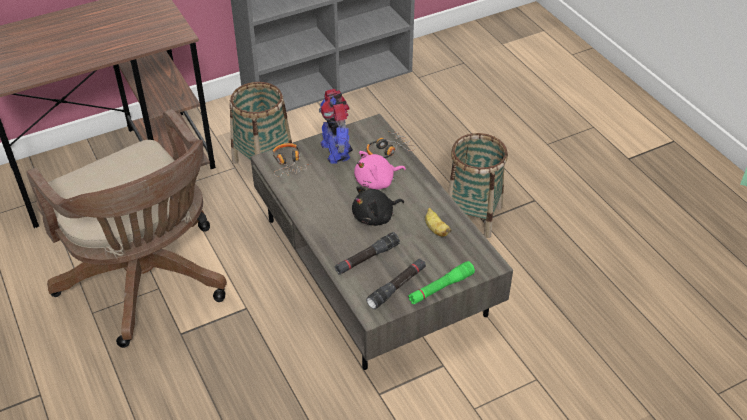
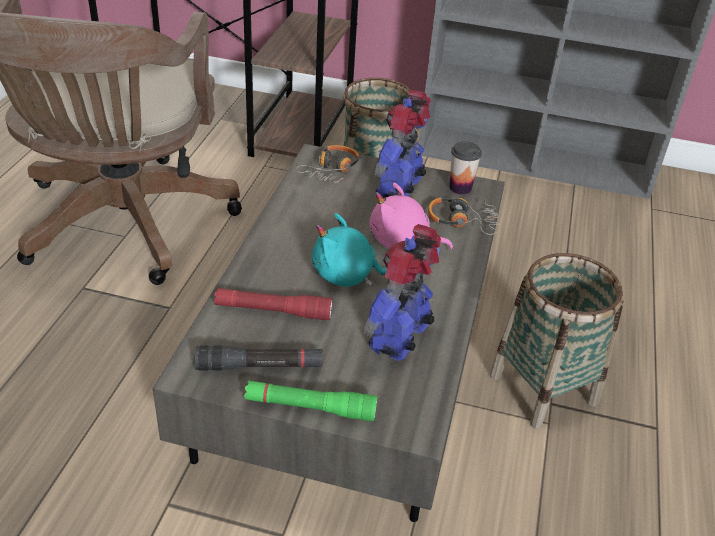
camera: 40 degrees right, 5 degrees down
black flashlight [335,232,400,275] -> red flashlight [214,288,332,320]
black plush toy [352,186,404,226] -> turquoise plush toy [312,213,387,287]
banana [425,208,451,237] -> toy robot [363,224,441,361]
none -> cup [450,141,482,195]

